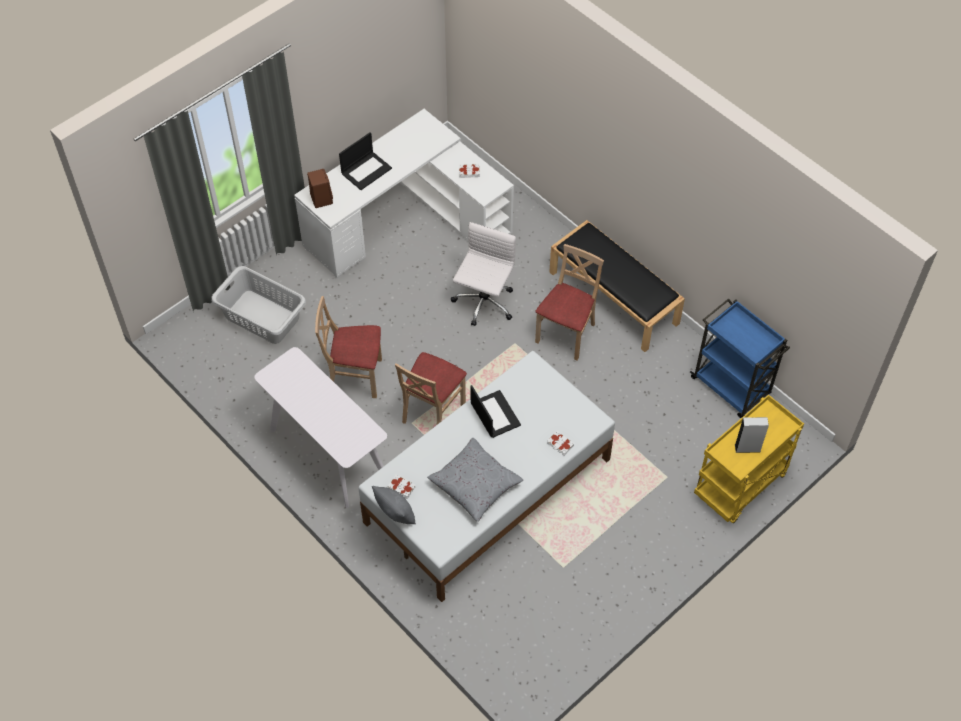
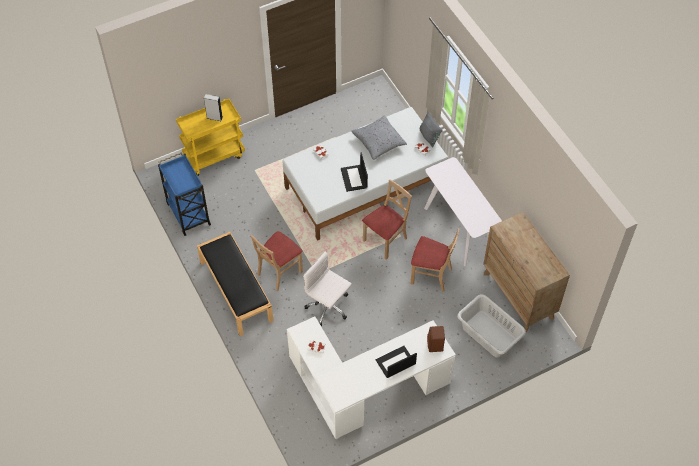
camera: 165 degrees left, 0 degrees up
white office chair [451,222,516,326] -> white office chair turned 90 degrees clockwise [303,251,352,327]
none -> brown dresser [483,212,570,333]

